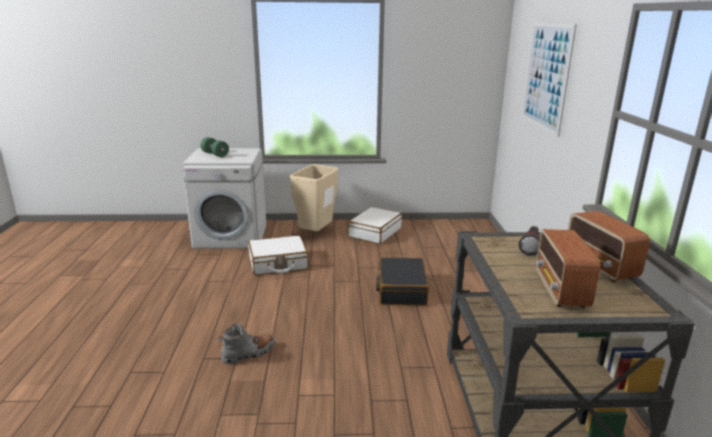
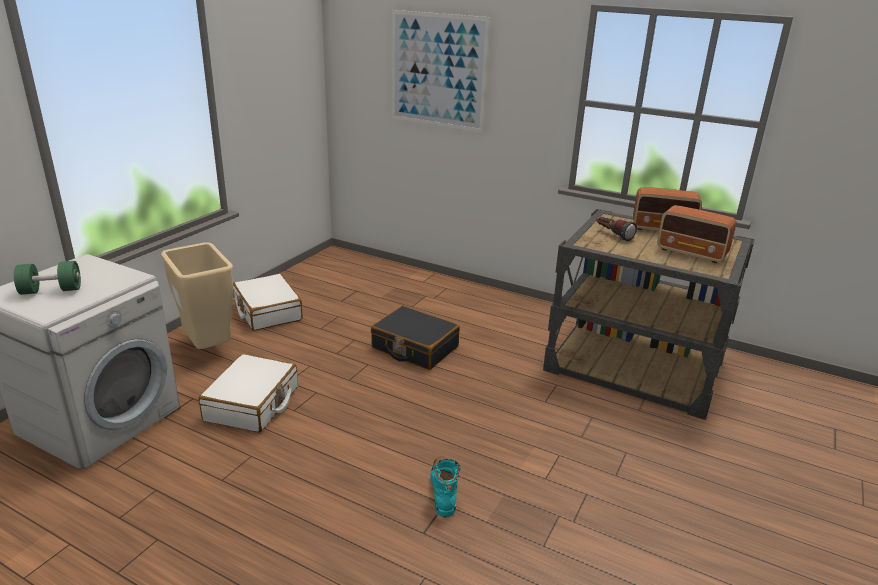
camera: 60 degrees left, 5 degrees up
grey boot [218,322,275,365] -> turquoise boot [430,457,461,517]

